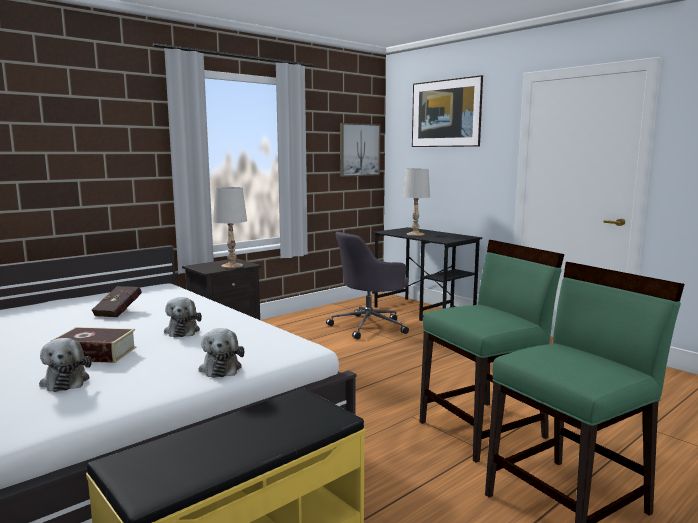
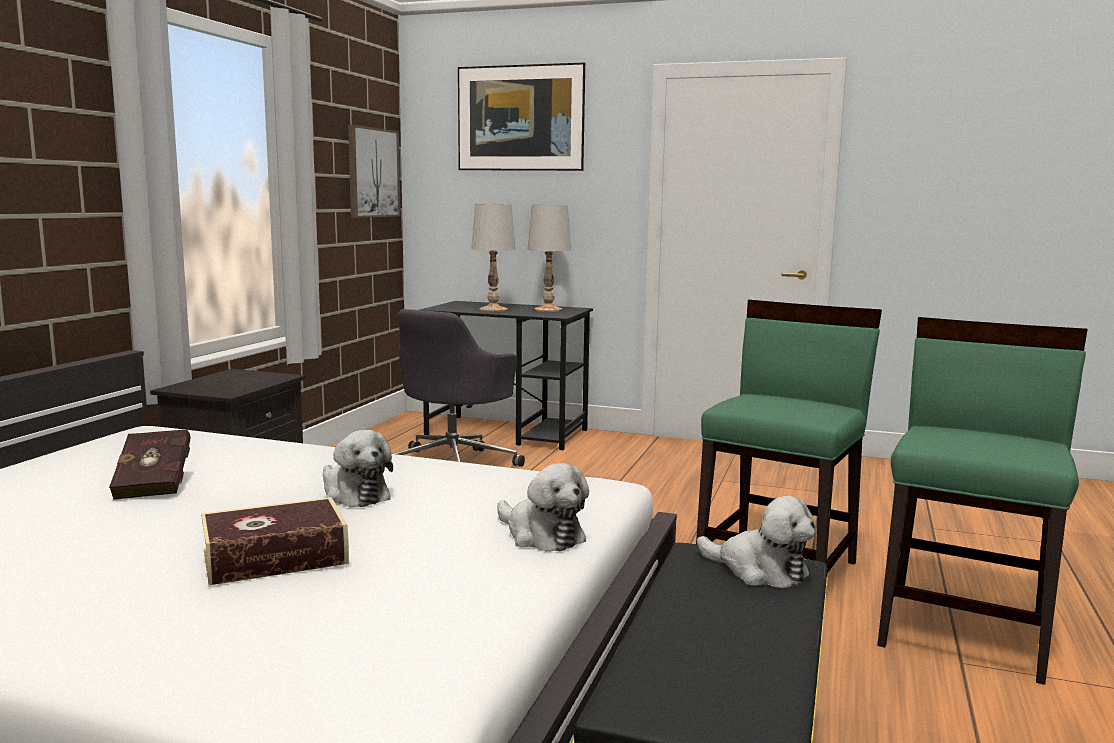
camera: 30 degrees left, 0 degrees up
plush toy [39,338,92,392] -> plush toy moved to [697,496,816,588]
white table lamp [213,187,247,268] -> white table lamp moved to [527,205,571,312]

